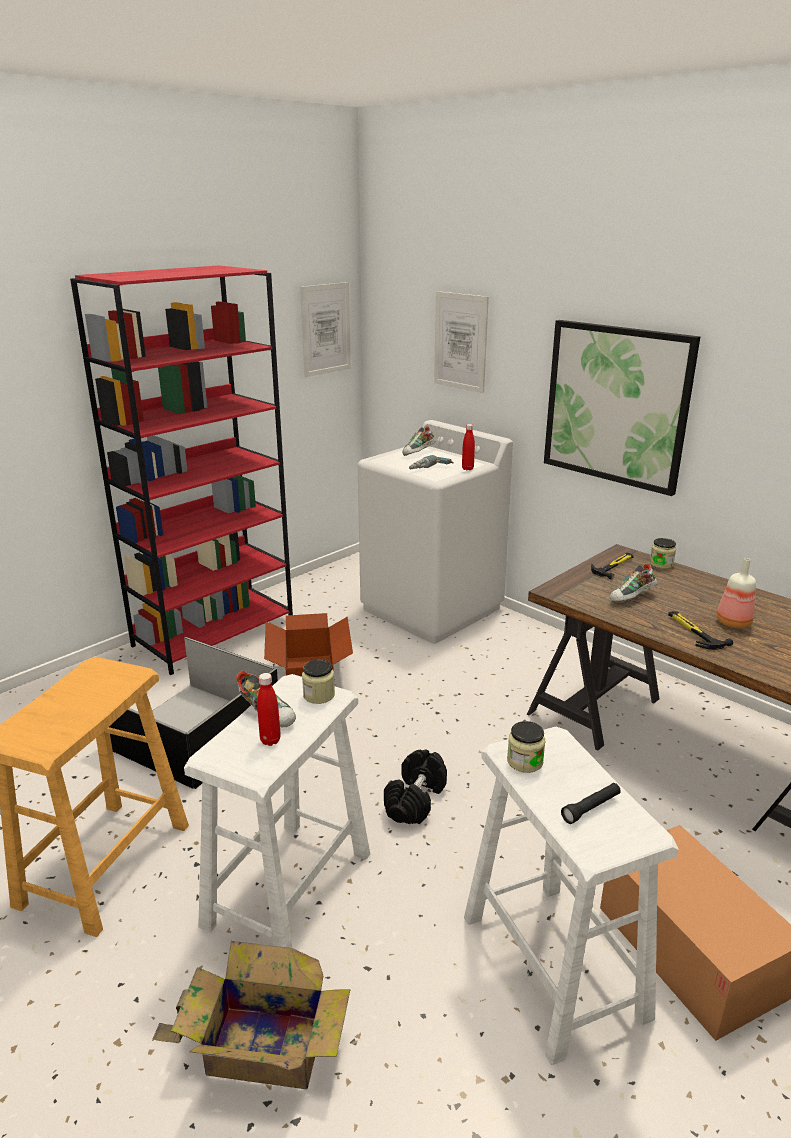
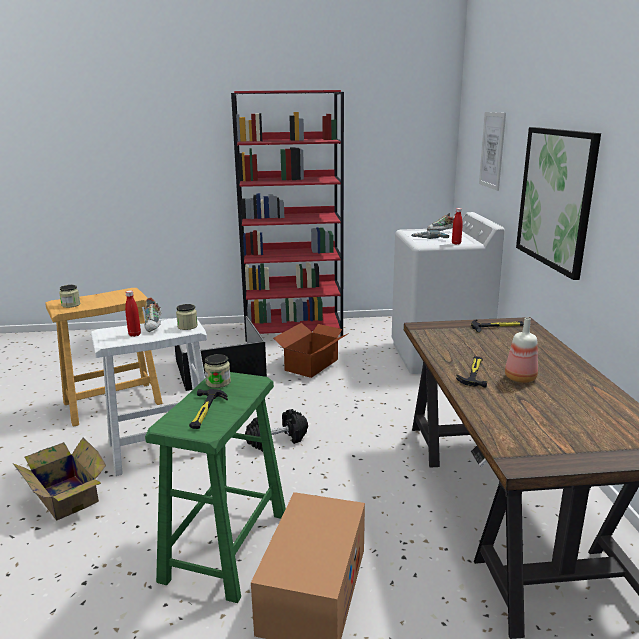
camera: 40 degrees right, 5 degrees down
picture [300,282,351,377] -> none
white stool [464,727,678,1065] -> green stool [145,372,286,603]
black flashlight [561,783,621,824] -> hammer [189,389,228,429]
shoe [610,563,658,602] -> none
jar [650,538,676,569] -> jar moved to [59,285,80,308]

